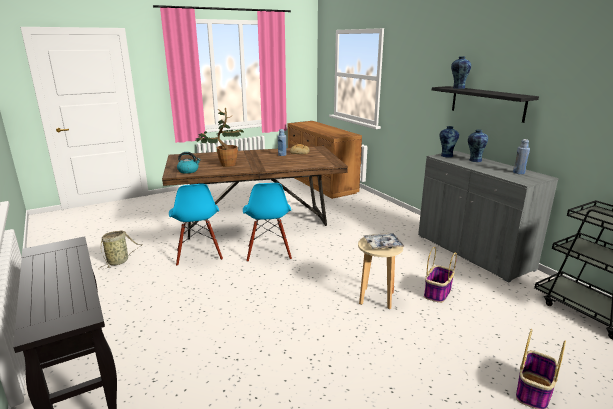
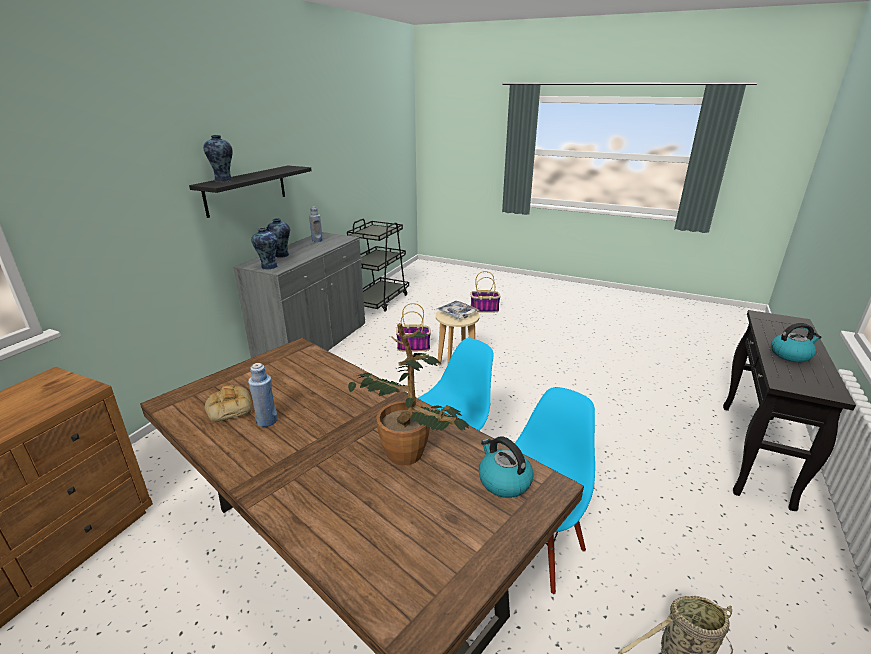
camera: 125 degrees left, 5 degrees up
none -> kettle [771,323,821,362]

